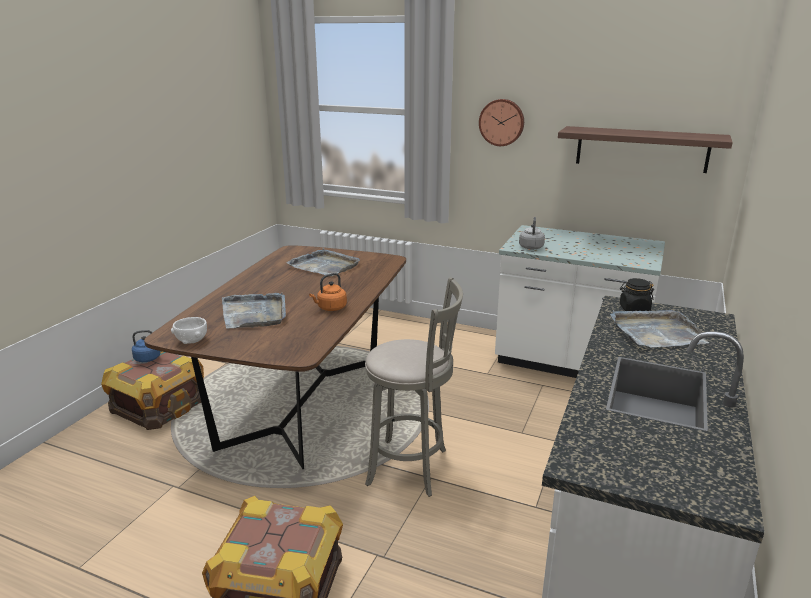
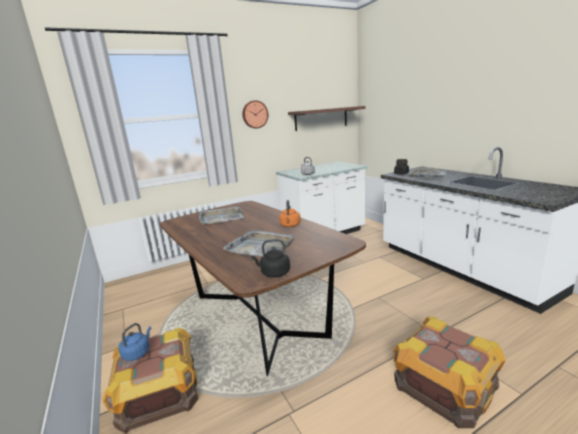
camera: 50 degrees left, 5 degrees down
white bowl [171,317,207,344] -> black kettle [251,239,290,278]
grey stool [365,277,463,497] -> none

